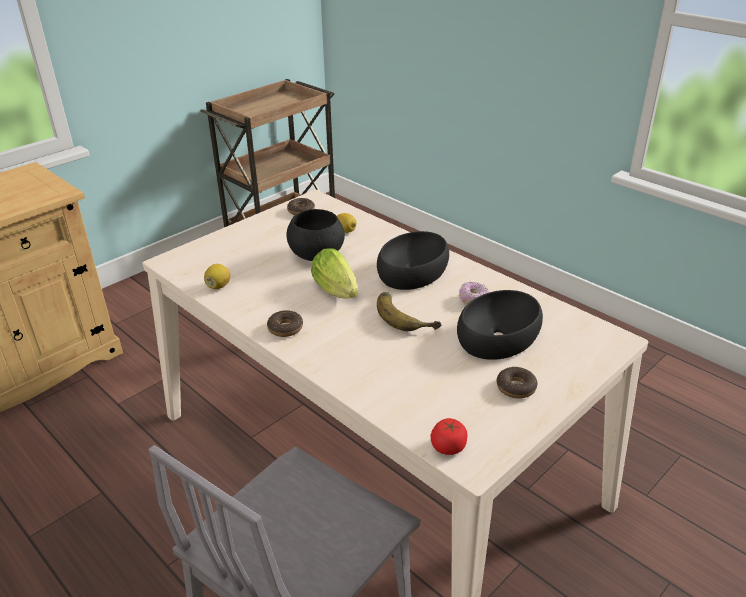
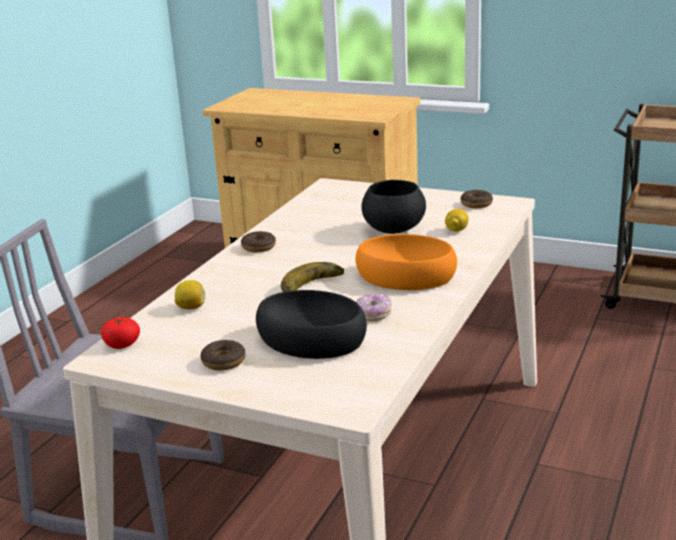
camera: 70 degrees right, 10 degrees down
lemon [204,264,230,289] -> lemon moved to [175,280,205,309]
lettuce [311,249,358,299] -> none
black bowl [377,231,449,290] -> orange bowl [356,234,457,290]

